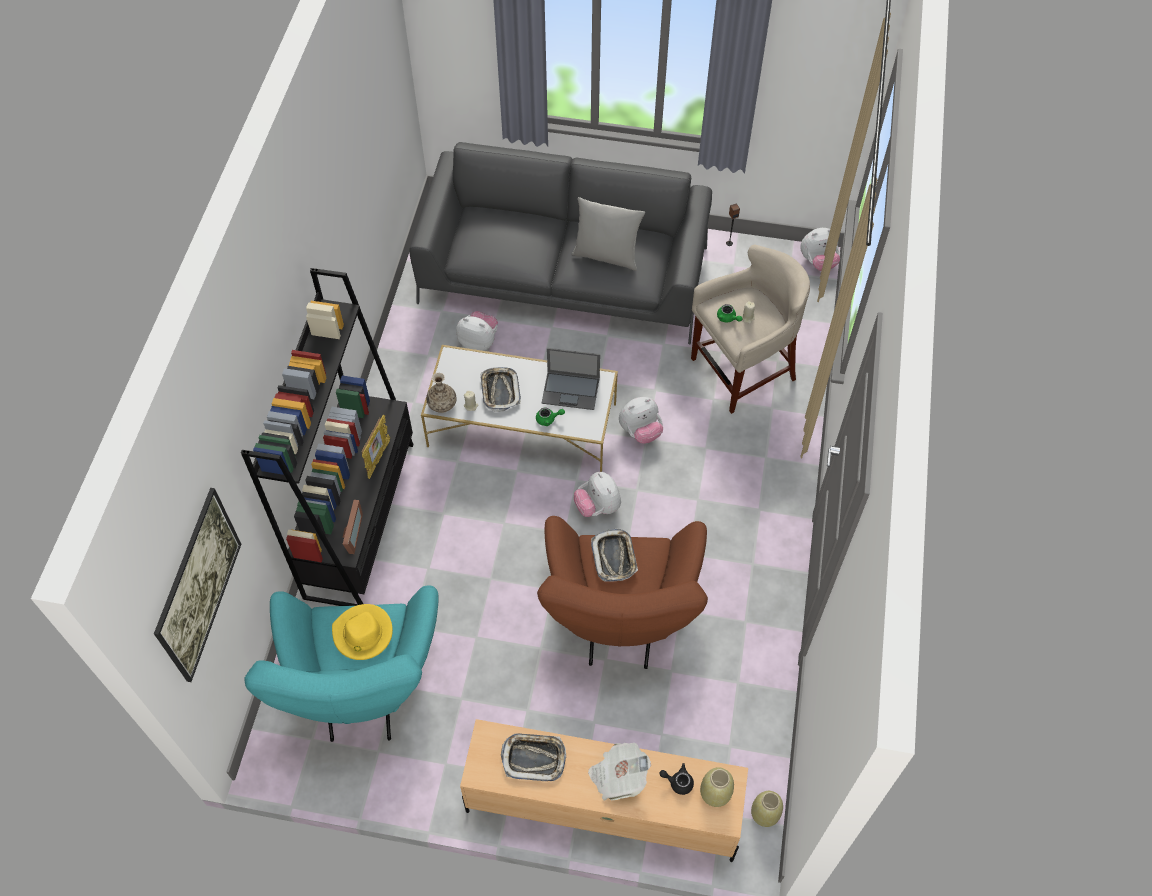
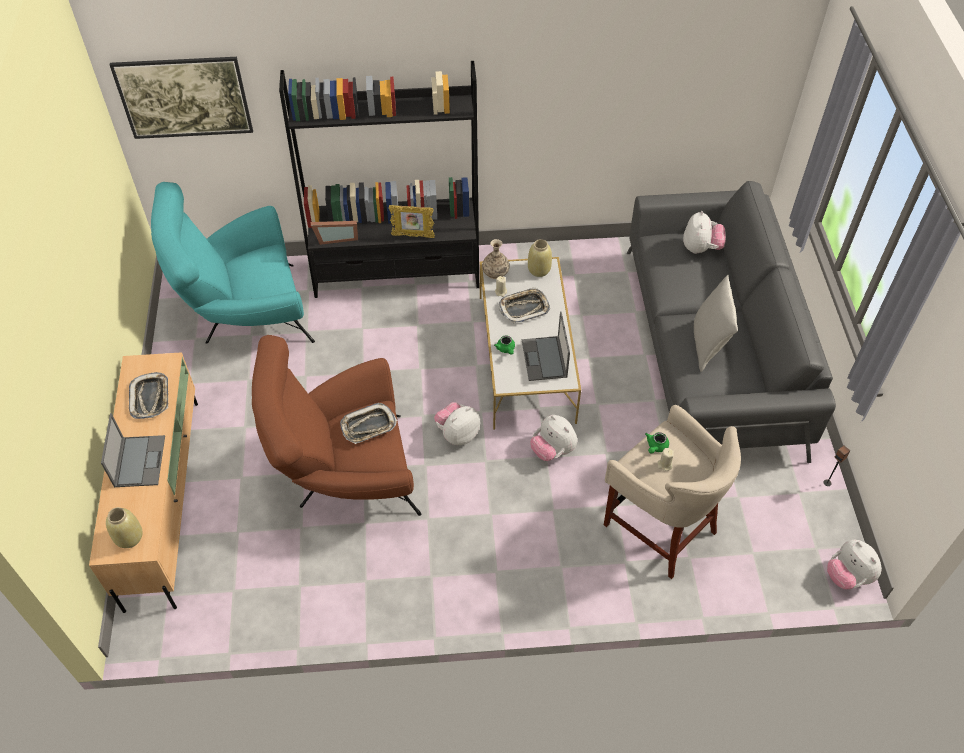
camera: 75 degrees right, 5 degrees down
yellow hat [332,604,393,660] -> none
plush toy [456,311,498,351] -> plush toy moved to [683,211,726,254]
newspaper [588,743,651,801] -> laptop [101,413,165,487]
black teapot [659,763,694,795] -> none
beige vase [751,791,783,827] -> beige vase moved to [528,239,552,277]

